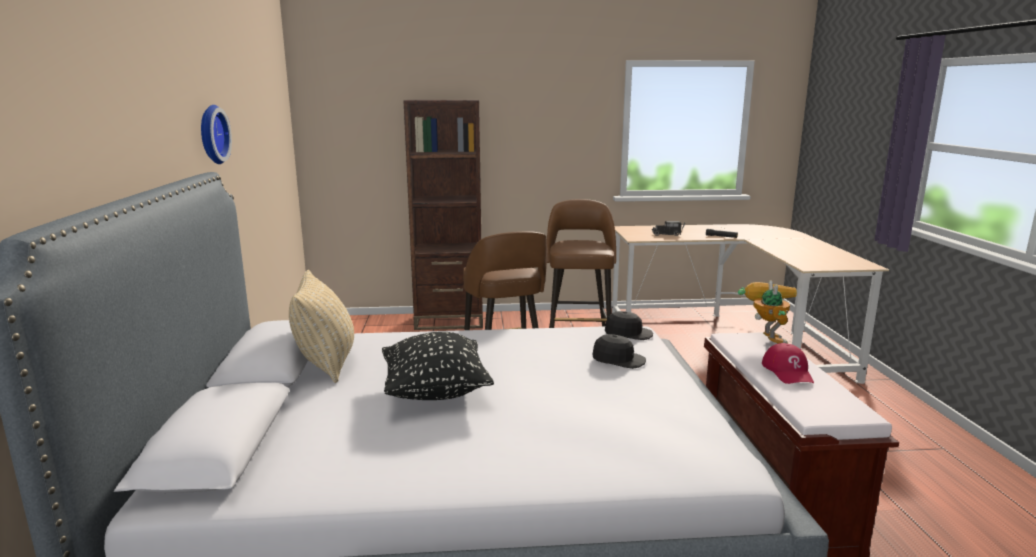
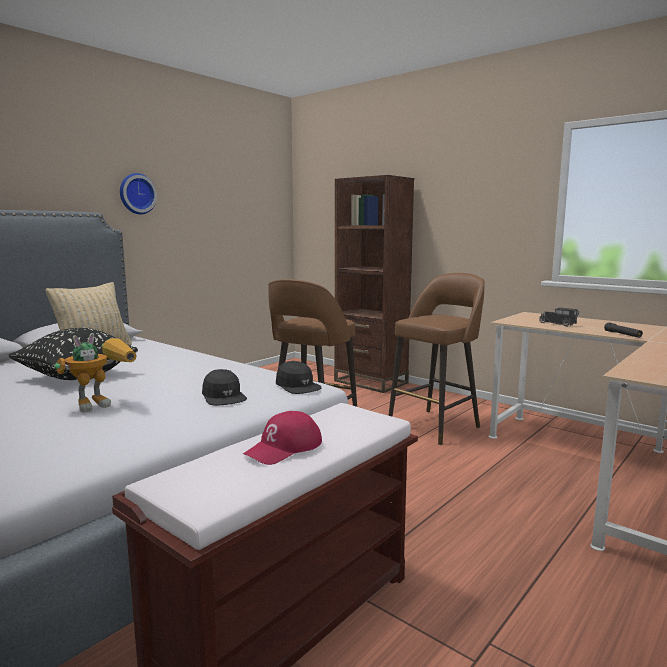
camera: 45 degrees right, 5 degrees down
toy robot [738,280,797,344] -> toy robot moved to [54,333,137,413]

